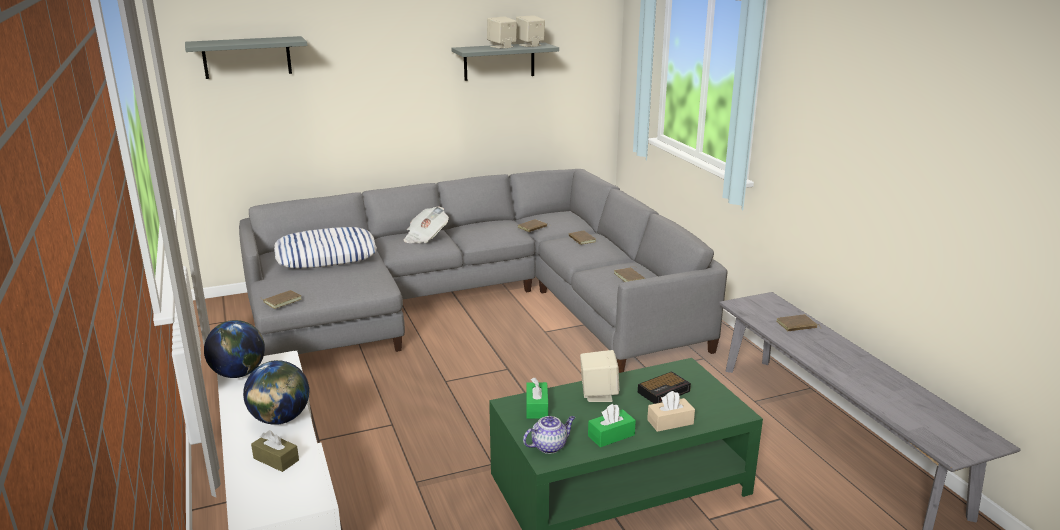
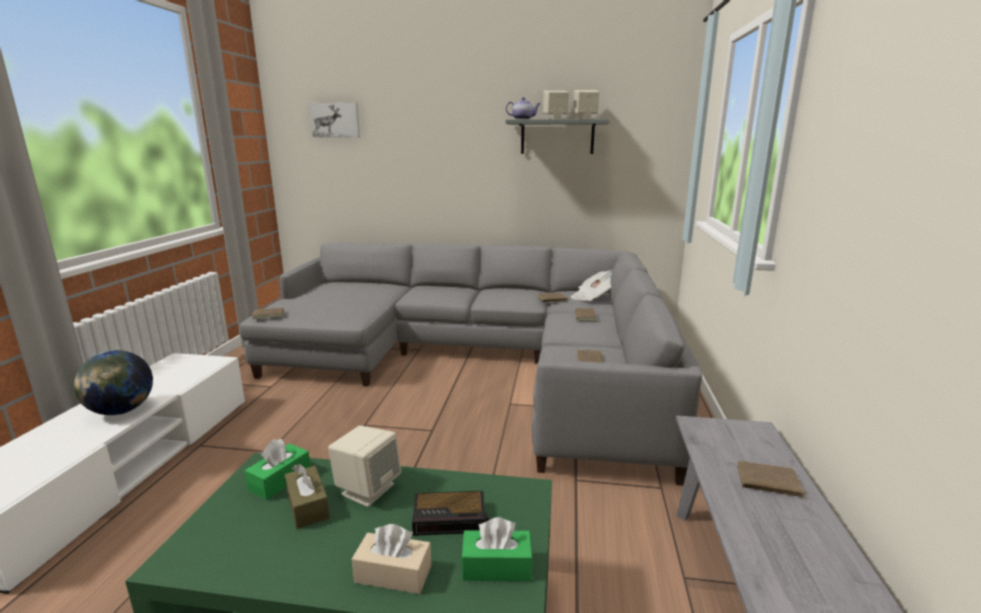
camera: 30 degrees right, 5 degrees down
grey shelf [185,36,307,79] -> picture [310,102,360,138]
globe [204,320,265,378] -> none
brown tissue box [251,430,299,472] -> brown tissue box moved to [285,464,330,529]
pillow [274,227,377,269] -> none
newspaper [403,206,449,243] -> newspaper moved to [571,270,613,301]
teapot [523,416,575,454] -> teapot moved to [506,97,541,119]
green tissue box [588,404,636,447] -> green tissue box moved to [462,517,533,581]

